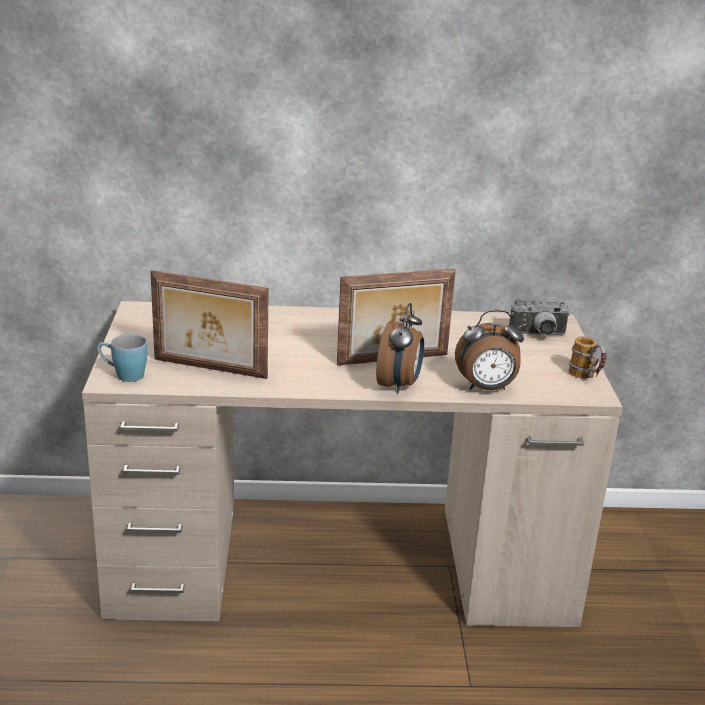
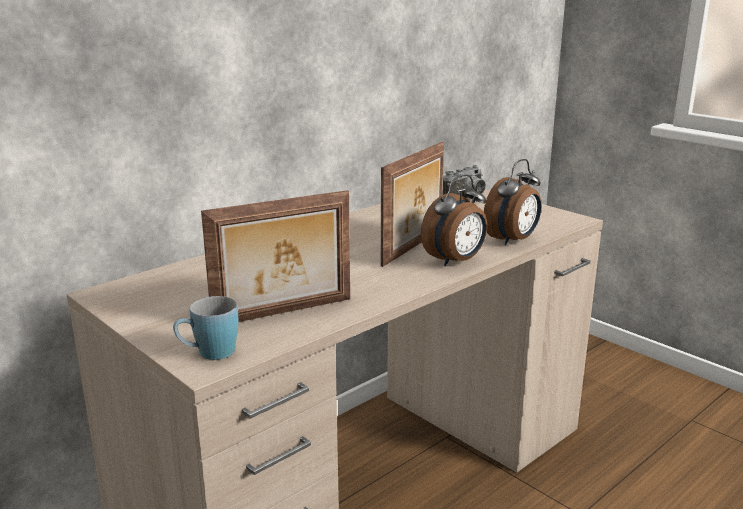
camera: 40 degrees left, 5 degrees down
alarm clock [376,303,424,393] -> alarm clock turned 75 degrees clockwise [421,174,487,267]
mug [569,336,607,379] -> none

